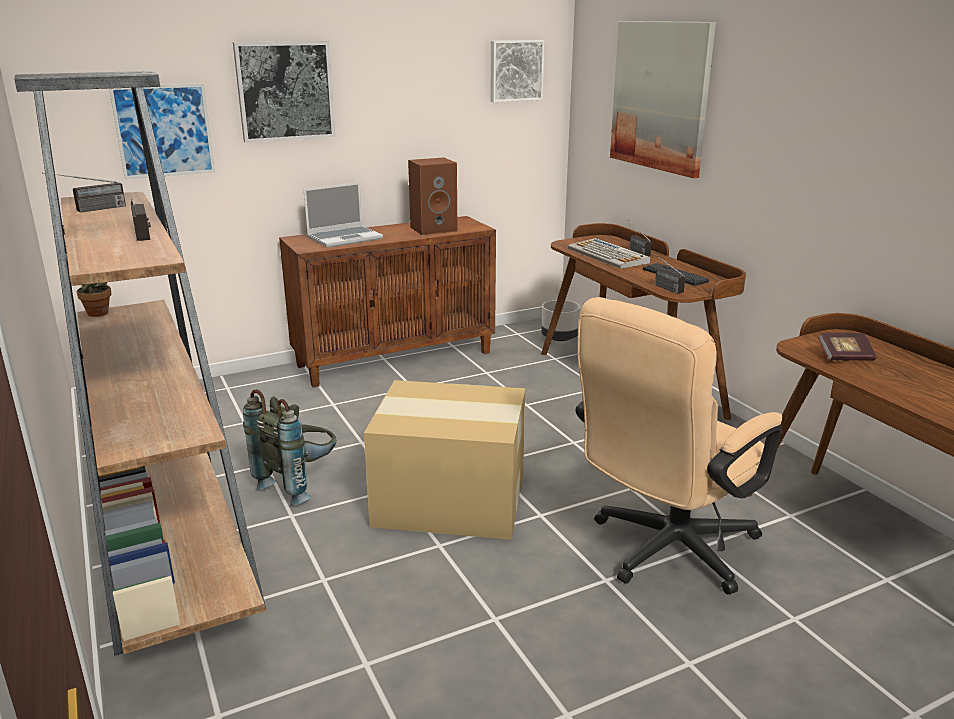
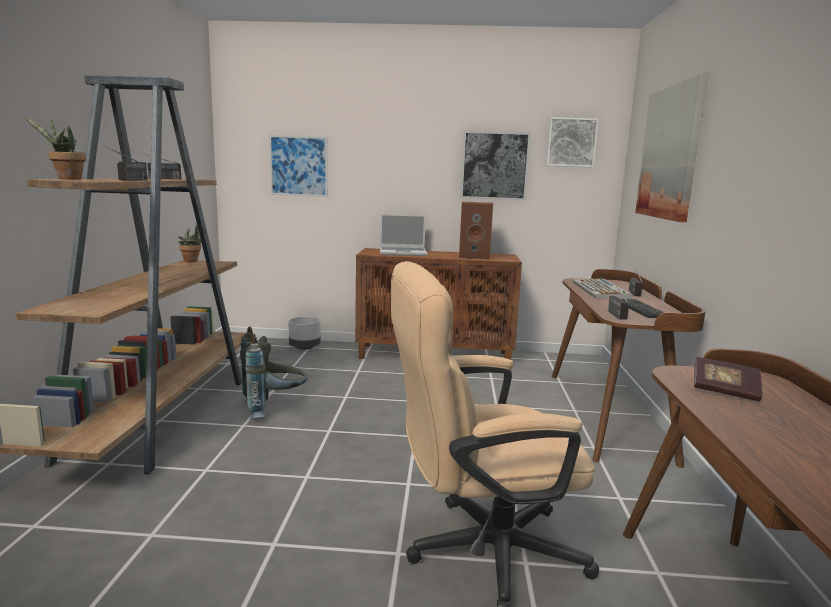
camera: 30 degrees right, 10 degrees down
picture [233,41,335,143] -> picture moved to [460,130,531,201]
cardboard box [364,380,525,540] -> none
grey planter [541,300,580,341] -> grey planter moved to [288,316,320,350]
none -> potted plant [25,117,86,180]

